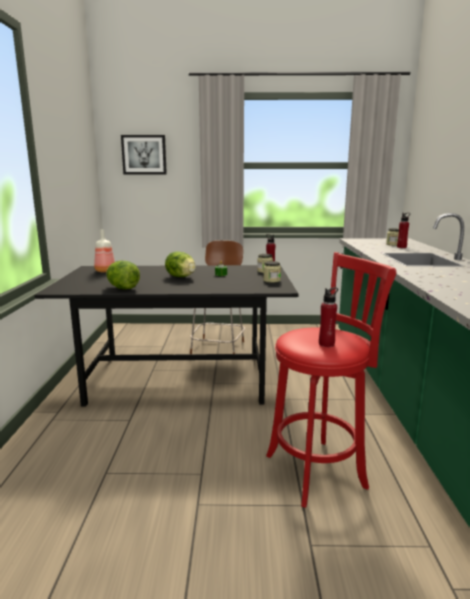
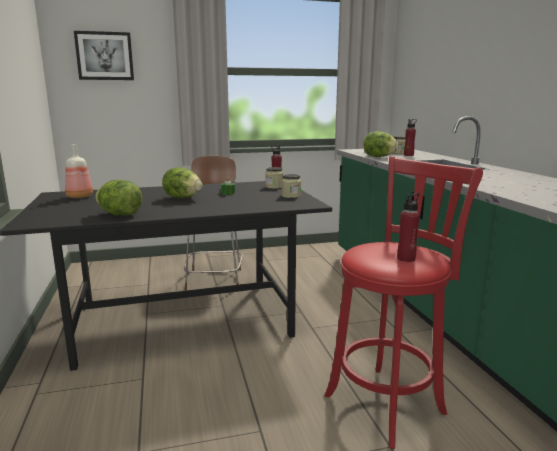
camera: 15 degrees left, 0 degrees up
none -> lettuce [364,131,399,157]

